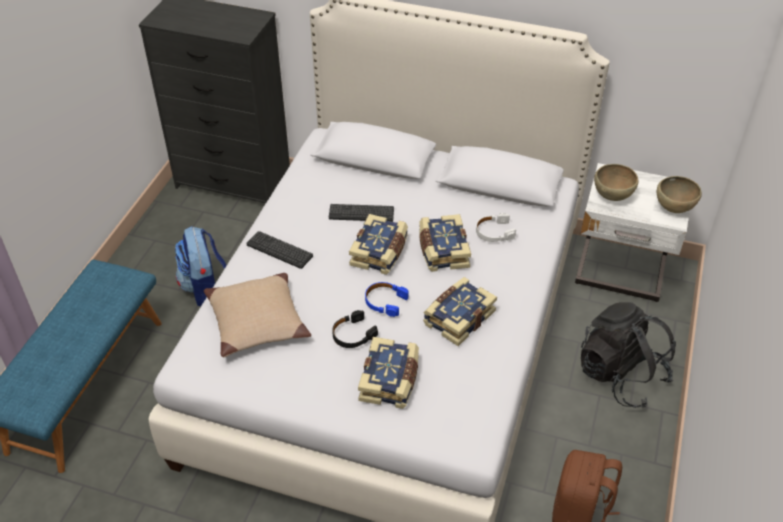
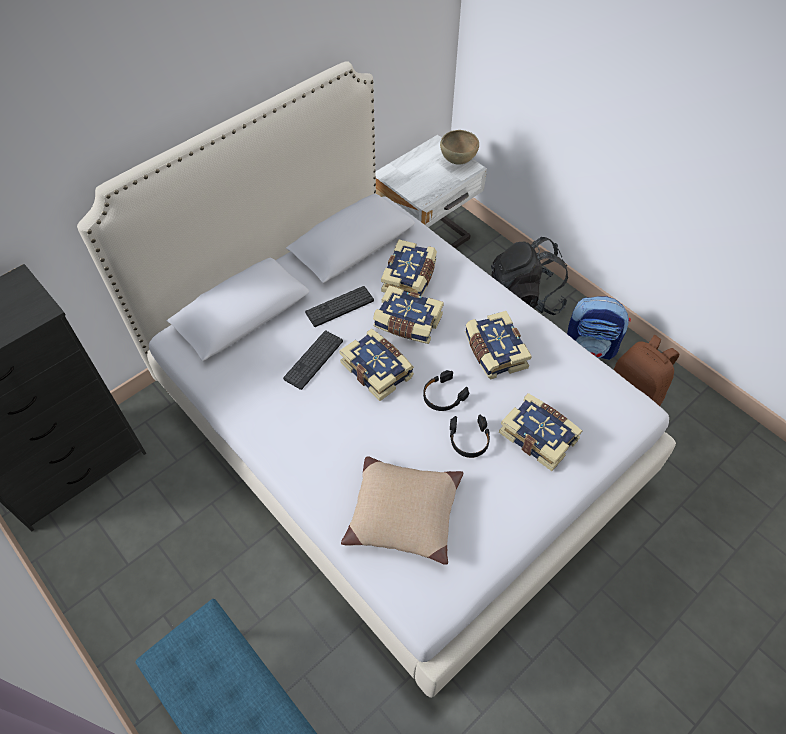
camera: 60 degrees left, 10 degrees up
backpack [175,226,227,307] -> backpack moved to [567,297,631,360]
keyboard [246,231,313,269] -> keyboard moved to [305,286,374,327]
blue headphones [365,282,409,317] -> black headphones [423,370,469,411]
white headphones [476,213,516,242] -> book [381,239,437,297]
brown bowl [594,164,639,201] -> none

